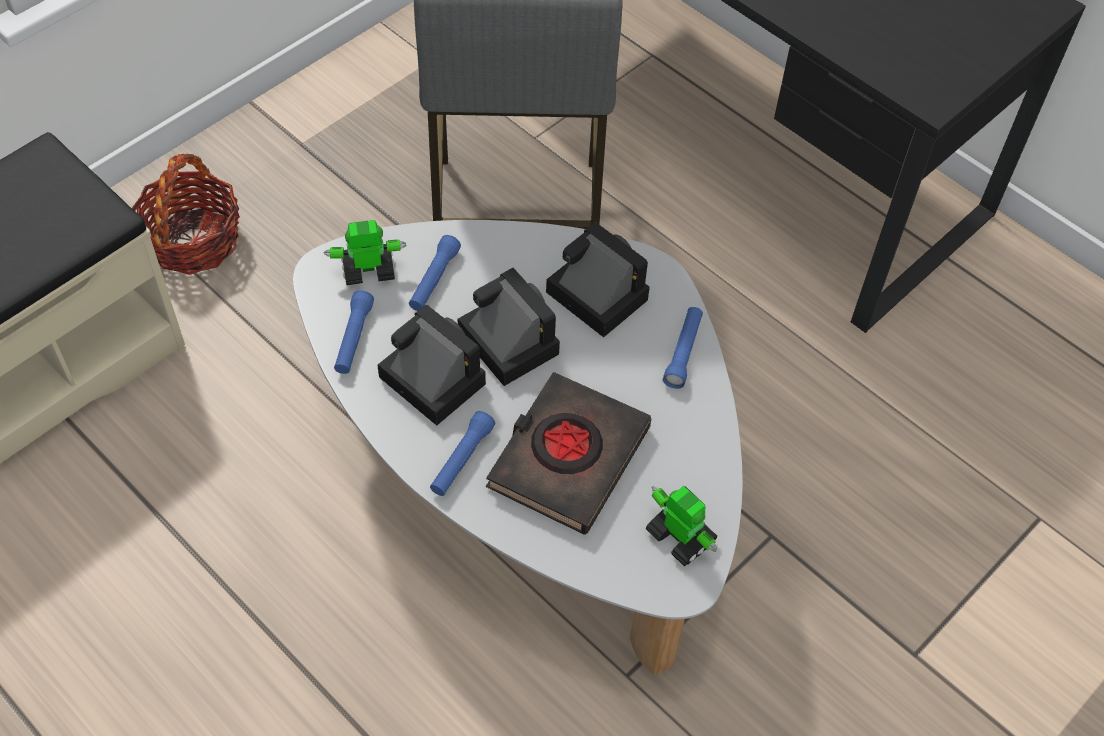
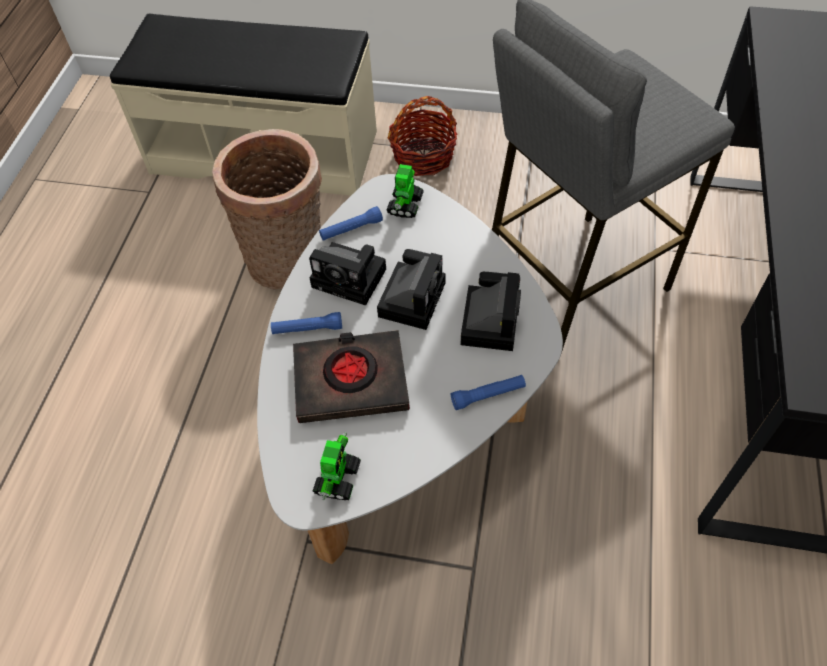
camera: 60 degrees right, 0 degrees up
toy robot [323,220,406,285] -> toy robot turned 120 degrees counterclockwise [386,164,424,218]
camera [377,305,486,426] -> camera turned 105 degrees clockwise [309,242,386,306]
blue flashlight [409,235,461,311] -> none
none -> basket [212,129,322,289]

